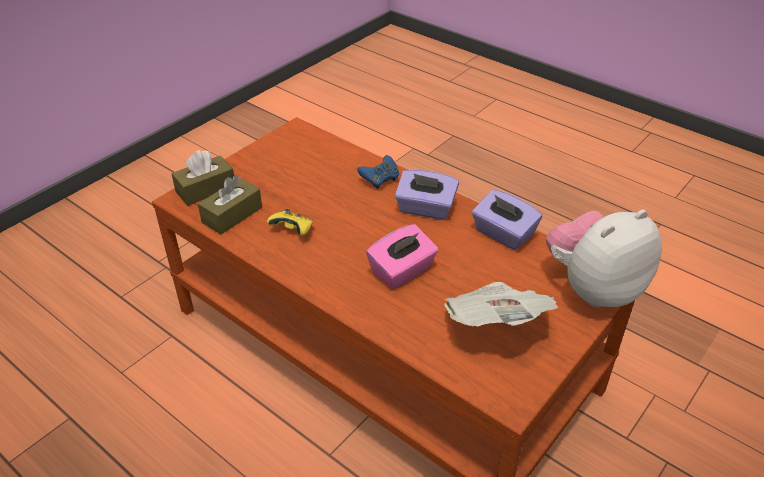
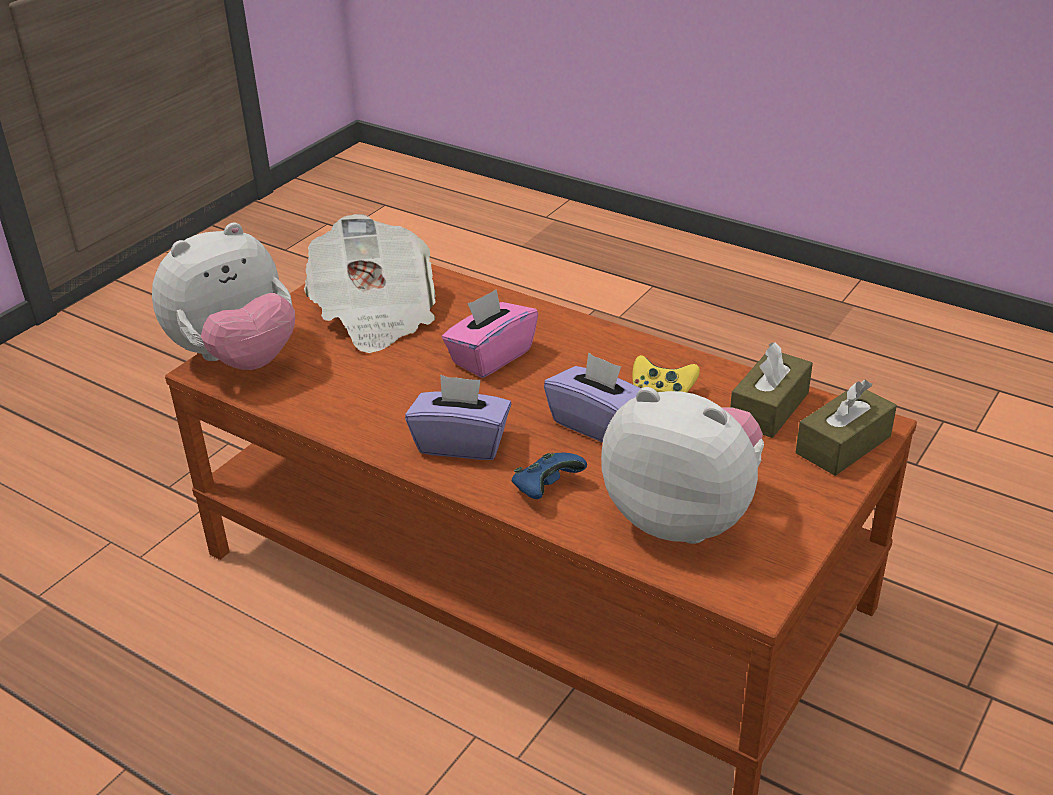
camera: 175 degrees right, 5 degrees down
purple tissue box [472,190,542,250] -> purple tissue box moved to [544,352,641,443]
none -> plush toy [601,387,764,544]

